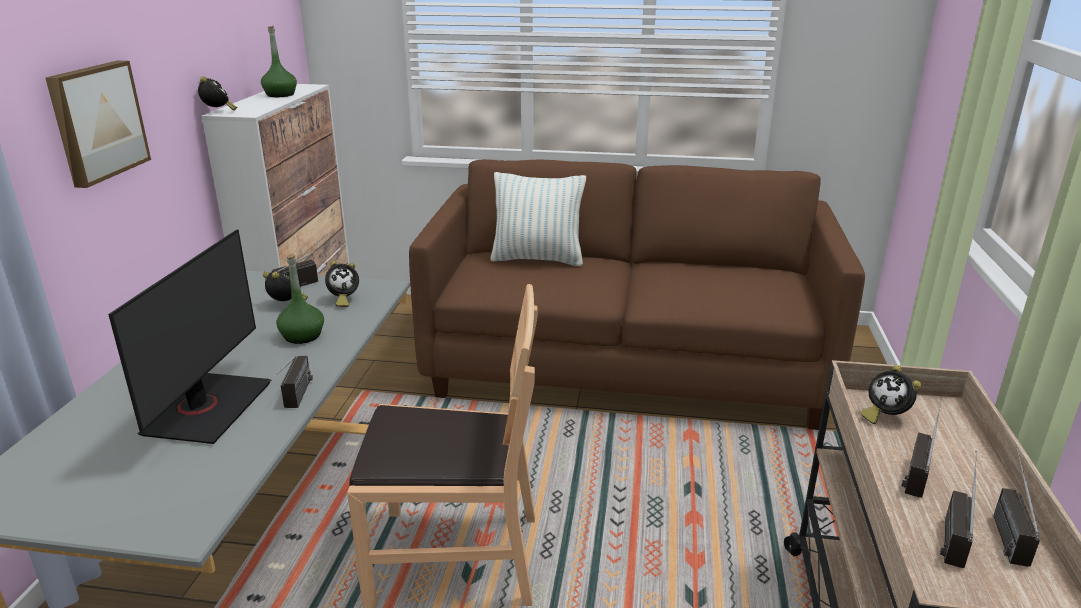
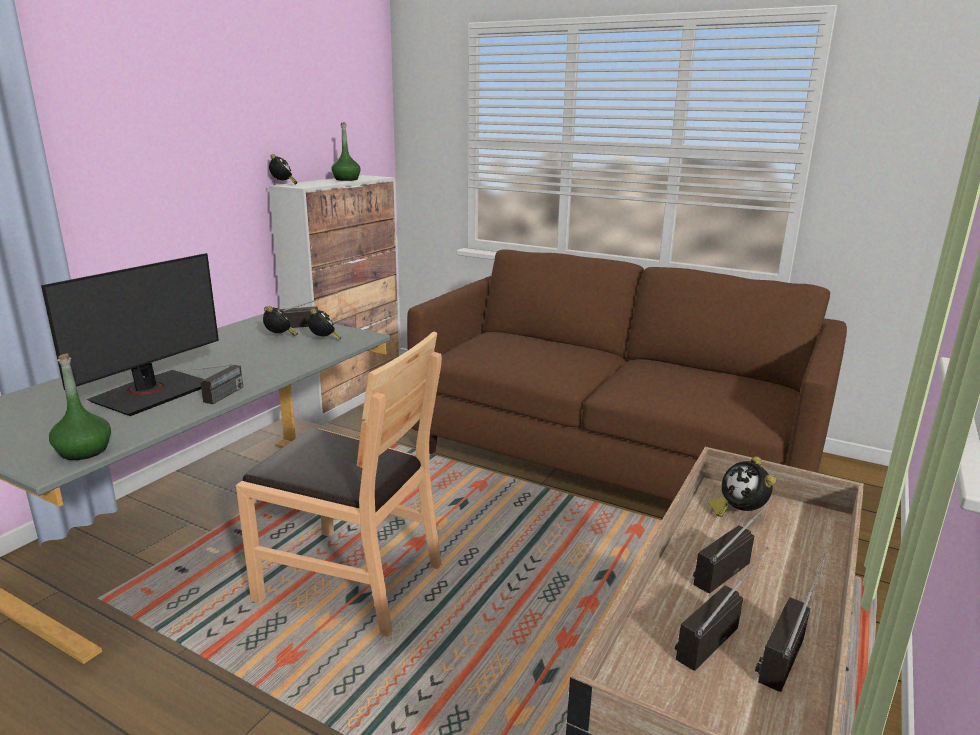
camera: 20 degrees right, 5 degrees down
picture [45,60,151,188] -> none
green bottle [276,254,324,344] -> green bottle moved to [49,353,111,460]
alarm clock [325,261,359,307] -> alarm clock turned 105 degrees counterclockwise [308,309,342,340]
pillow [490,172,586,266] -> none

